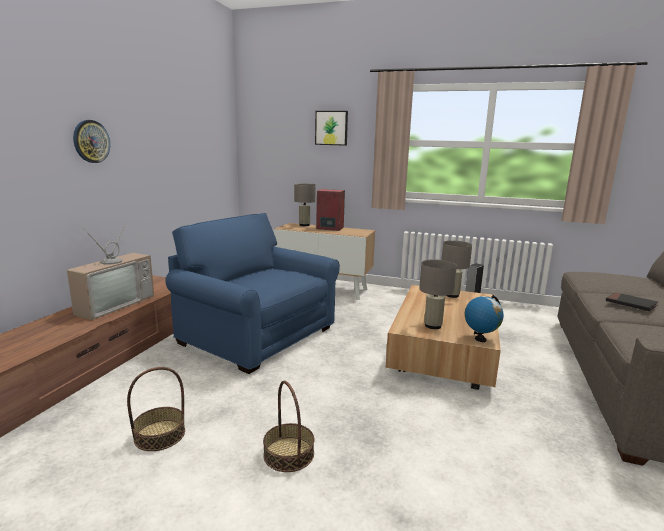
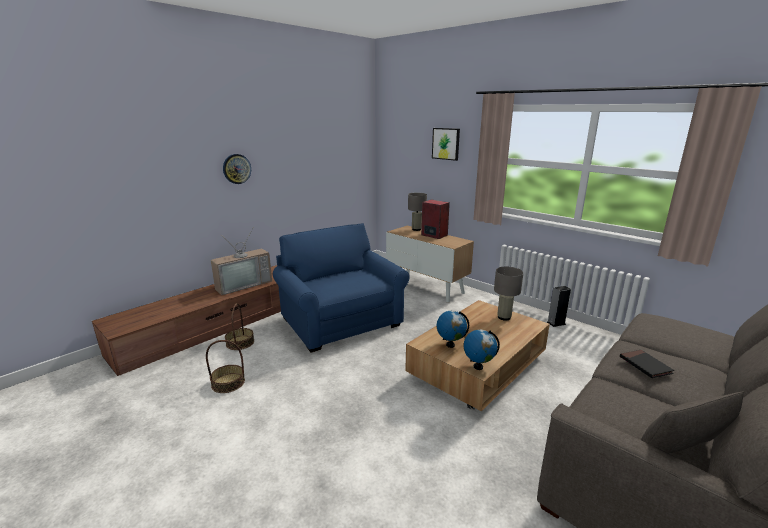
camera: 25 degrees right, 5 degrees up
basket [263,381,315,472] -> basket moved to [225,303,254,350]
grey table lamp [419,260,457,329] -> globe [437,311,469,348]

